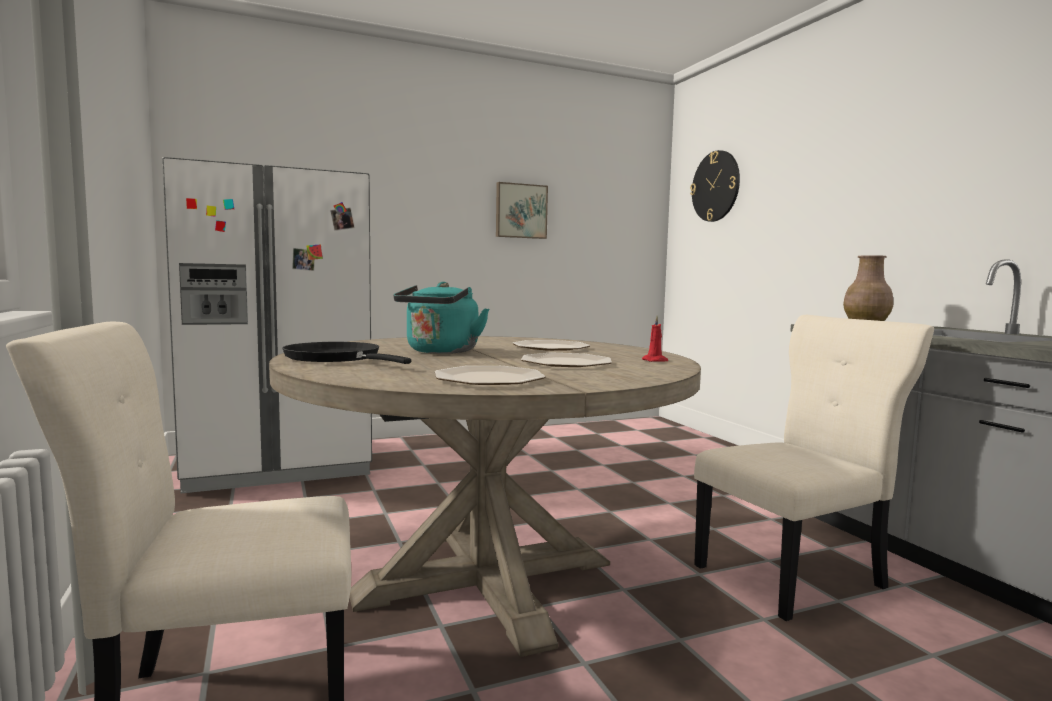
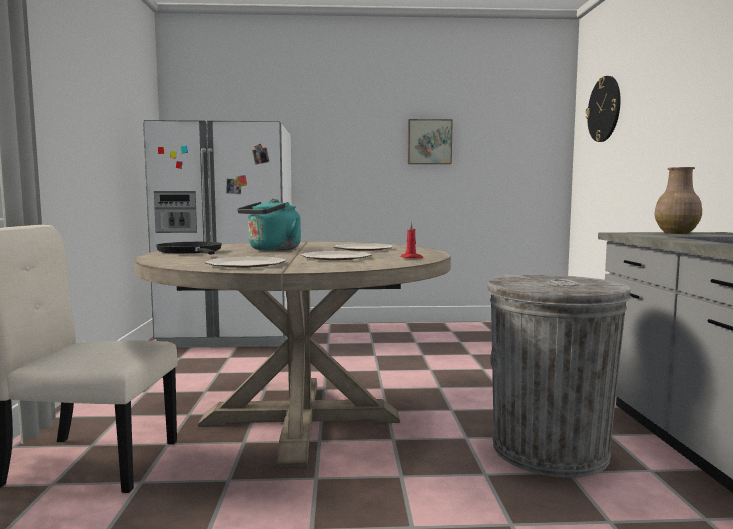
camera: 20 degrees right, 0 degrees up
beige chair [694,315,934,621] -> grey trash can [487,274,631,478]

